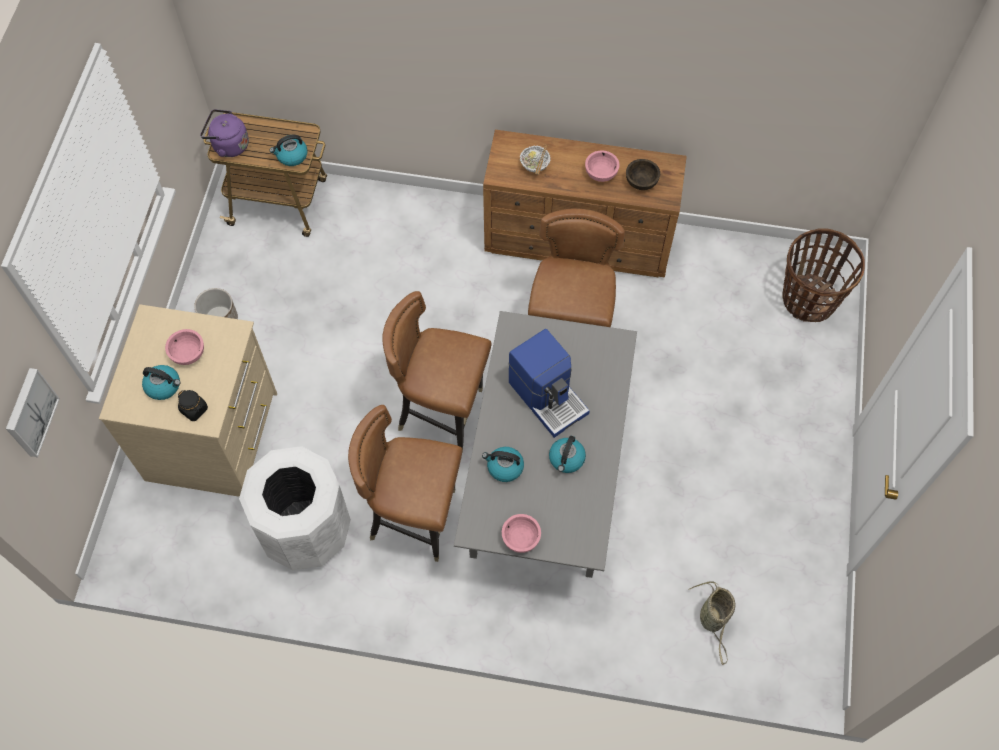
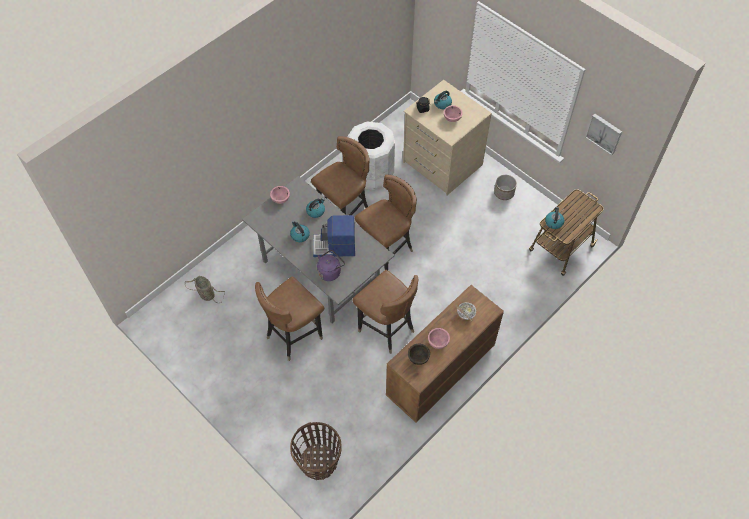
camera: 125 degrees right, 5 degrees down
picture [6,368,60,457] -> picture moved to [585,114,622,155]
purple kettle [200,109,249,157] -> purple kettle moved to [317,250,345,281]
none -> brown chair [255,276,324,361]

